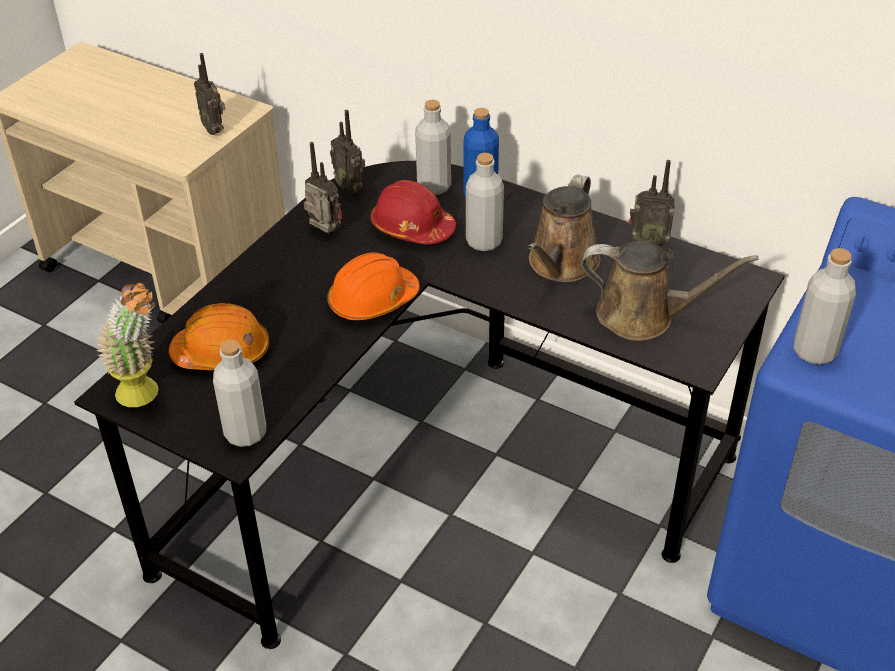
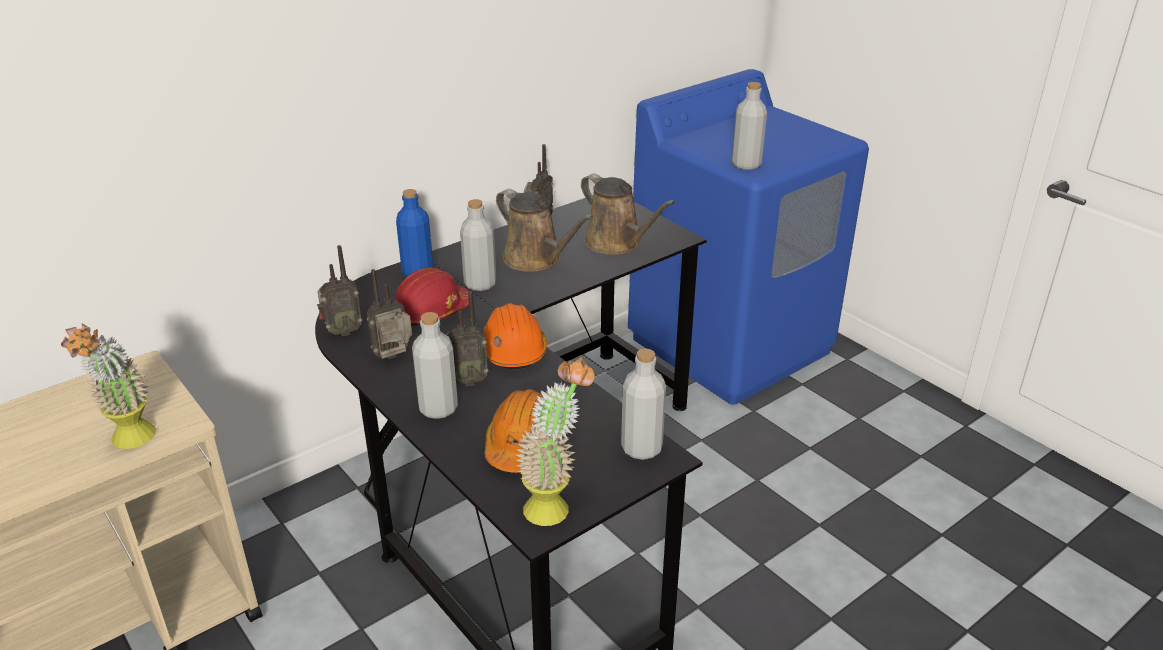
camera: 70 degrees left, 10 degrees down
radio [194,53,225,135] -> radio moved to [446,291,489,386]
grey bottle [415,100,451,195] -> grey bottle moved to [412,312,458,419]
brown watering can [581,241,759,341] -> brown watering can turned 105 degrees clockwise [581,174,675,255]
none -> potted plant [61,323,156,449]

